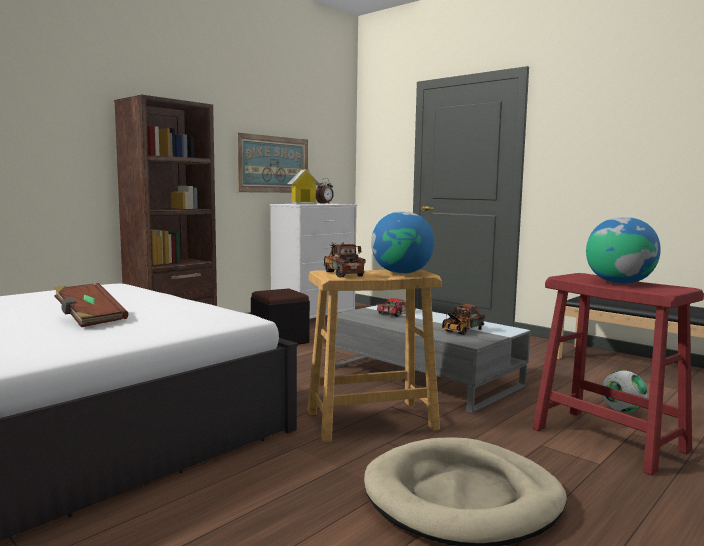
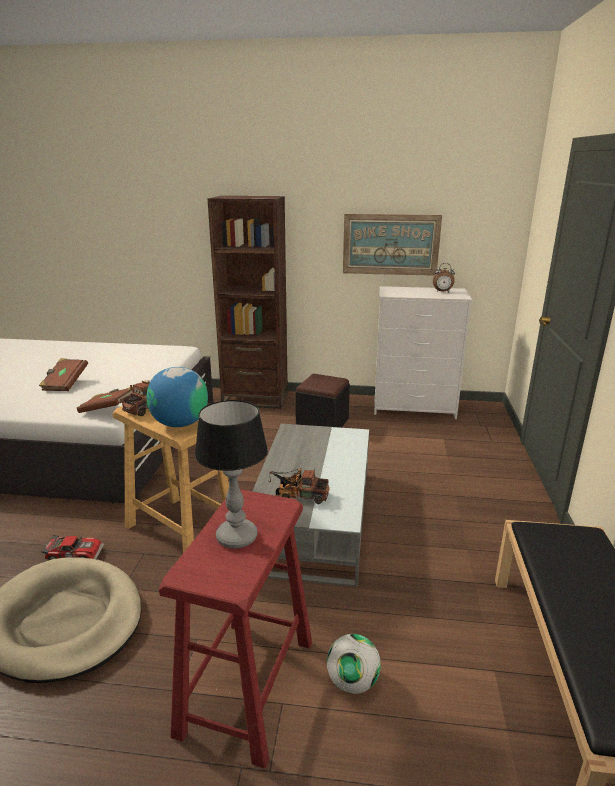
camera: 55 degrees right, 15 degrees up
toy house [288,169,320,205] -> none
toy car [376,298,416,317] -> toy car moved to [42,535,104,560]
globe [586,217,661,284] -> table lamp [195,400,268,549]
none -> brown book [77,387,133,413]

